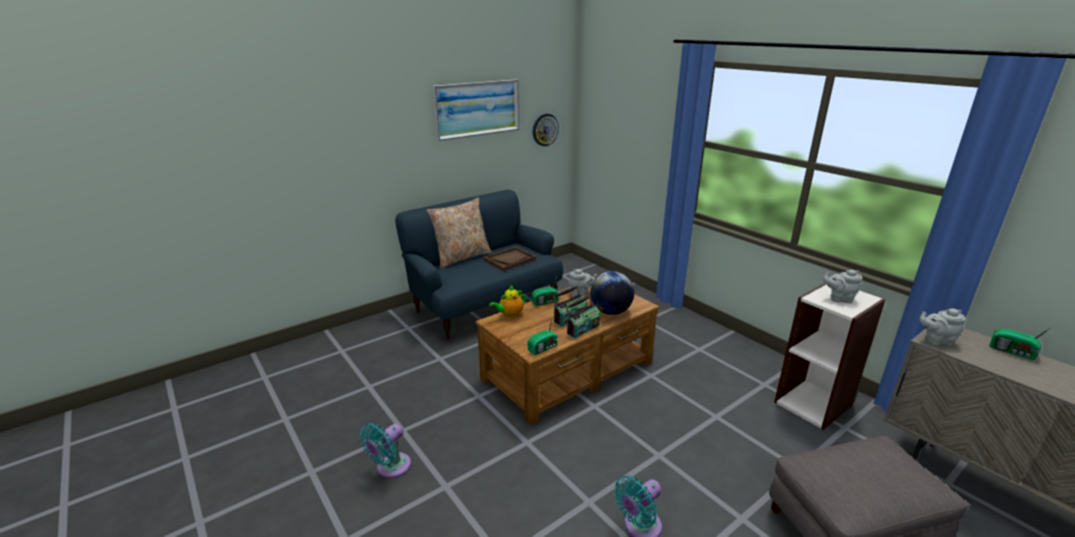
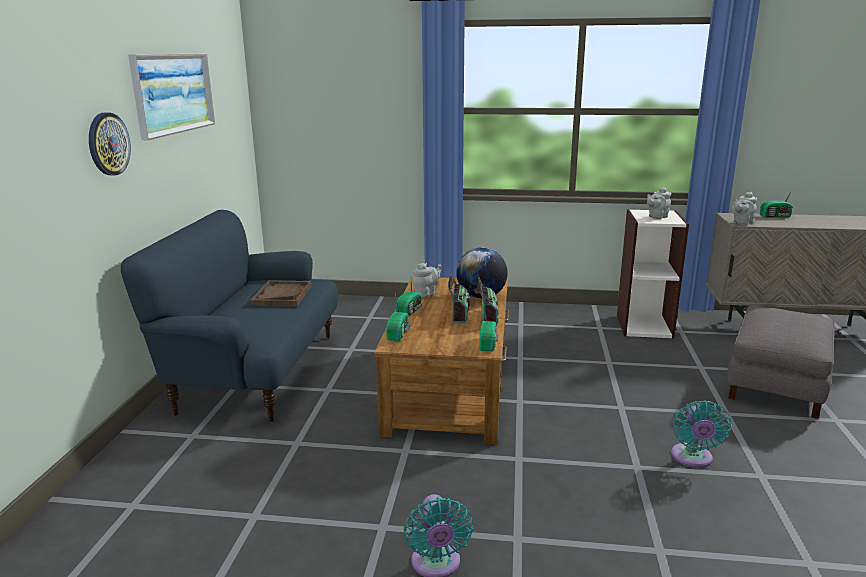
camera: 45 degrees left, 5 degrees down
beige pillow [426,198,492,268] -> none
teapot [489,285,526,318] -> radio [386,293,410,341]
wall clock [533,114,559,146] -> wall clock moved to [89,112,131,175]

